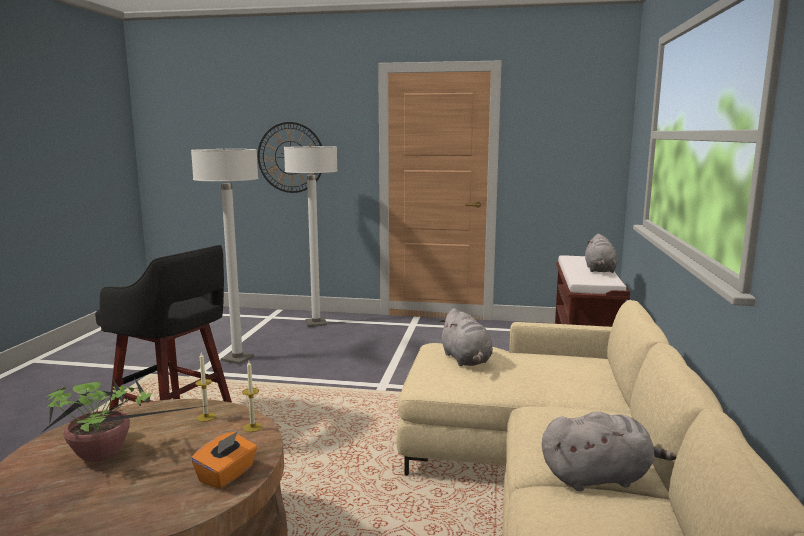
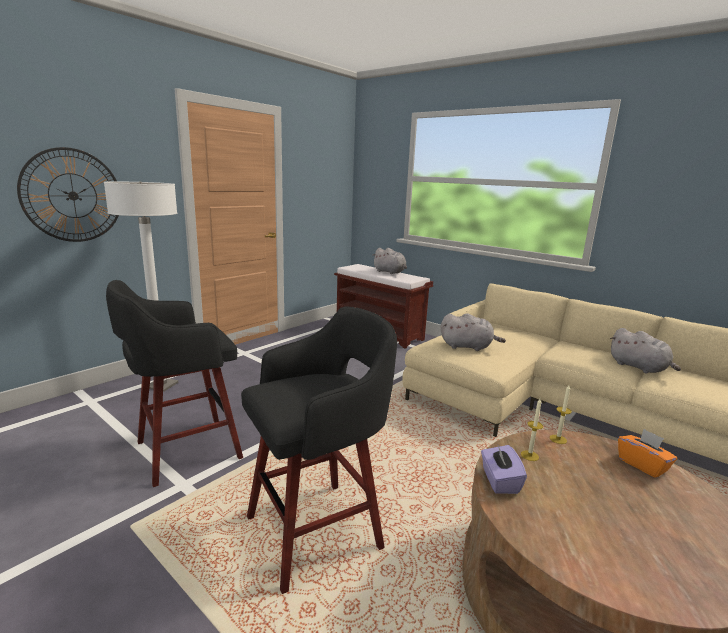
camera: 60 degrees left, 5 degrees up
potted plant [41,377,211,462] -> none
white floor lamp [191,148,259,364] -> black stool [106,280,243,487]
grey plush toy [542,411,677,491] -> grey plush toy turned 120 degrees clockwise [610,328,681,373]
none -> purple tissue box [481,445,527,494]

